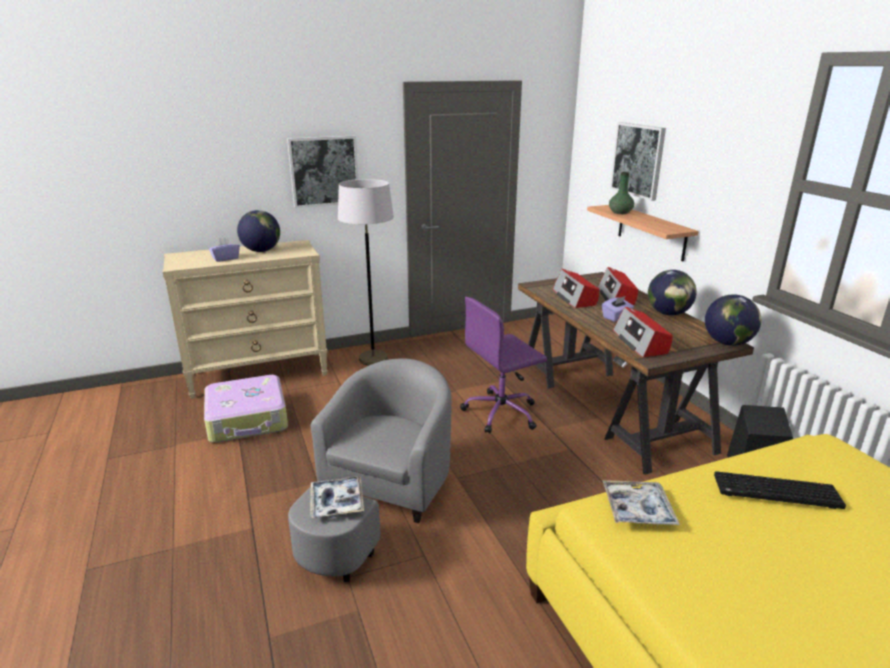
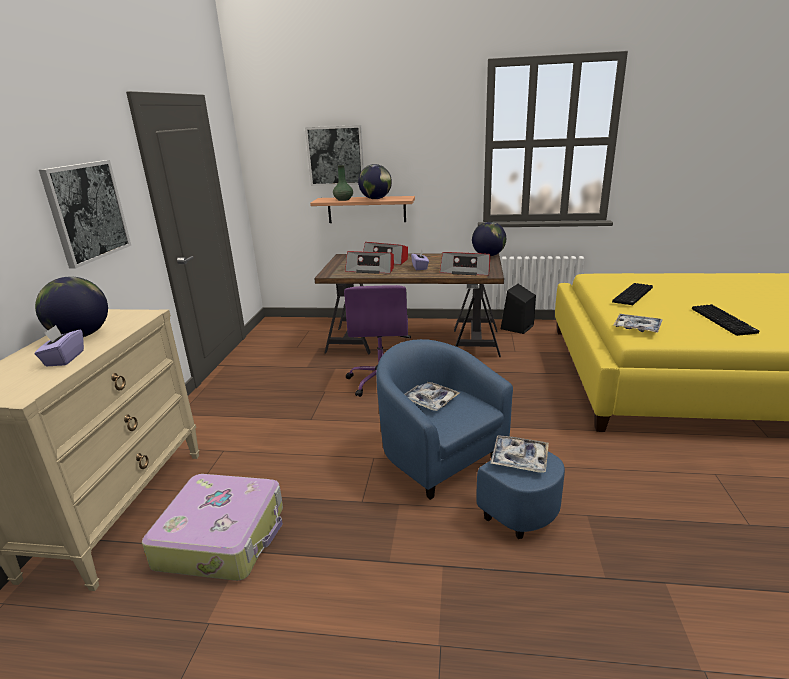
camera: 60 degrees left, 0 degrees up
grey armchair [288,359,452,582] -> blue armchair [376,339,565,539]
grey floor lamp [338,179,394,365] -> none
globe [648,270,697,316] -> globe moved to [358,164,392,199]
none -> tray [405,382,460,411]
none -> keyboard [692,304,759,336]

